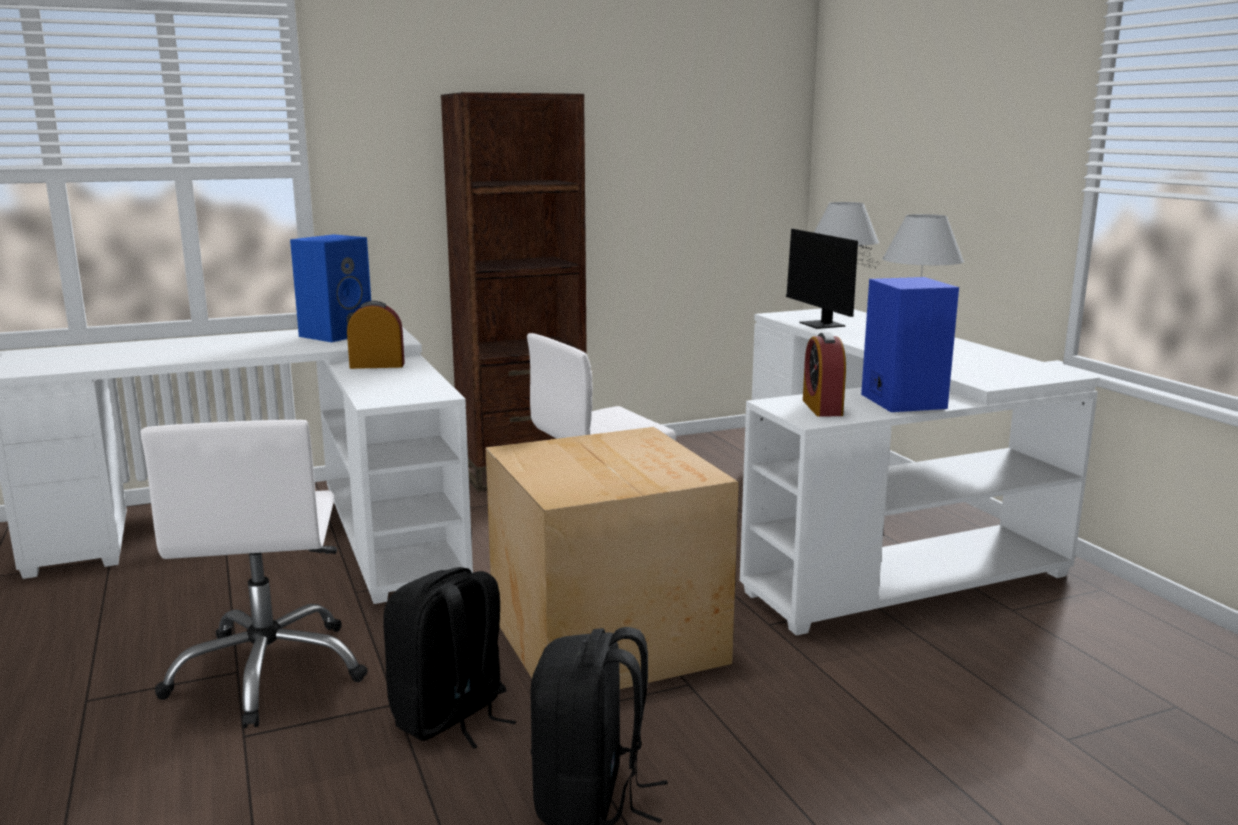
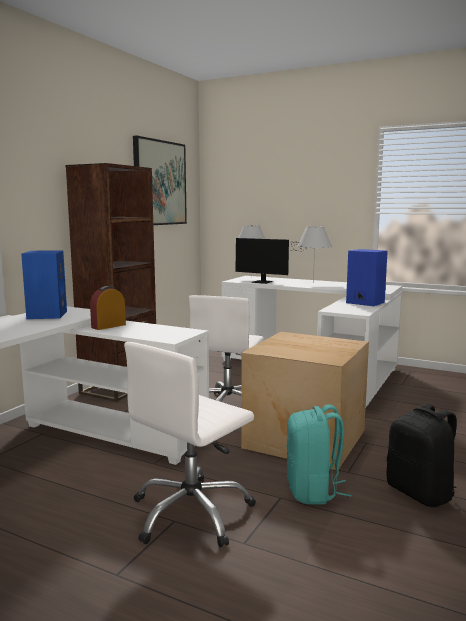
camera: 40 degrees left, 5 degrees down
white office chair [140,420,368,728] -> white office chair turned 90 degrees clockwise [124,342,256,548]
black backpack [383,567,516,749] -> turquoise backpack [287,404,352,505]
alarm clock [803,333,846,417] -> none
none -> picture [133,136,187,225]

